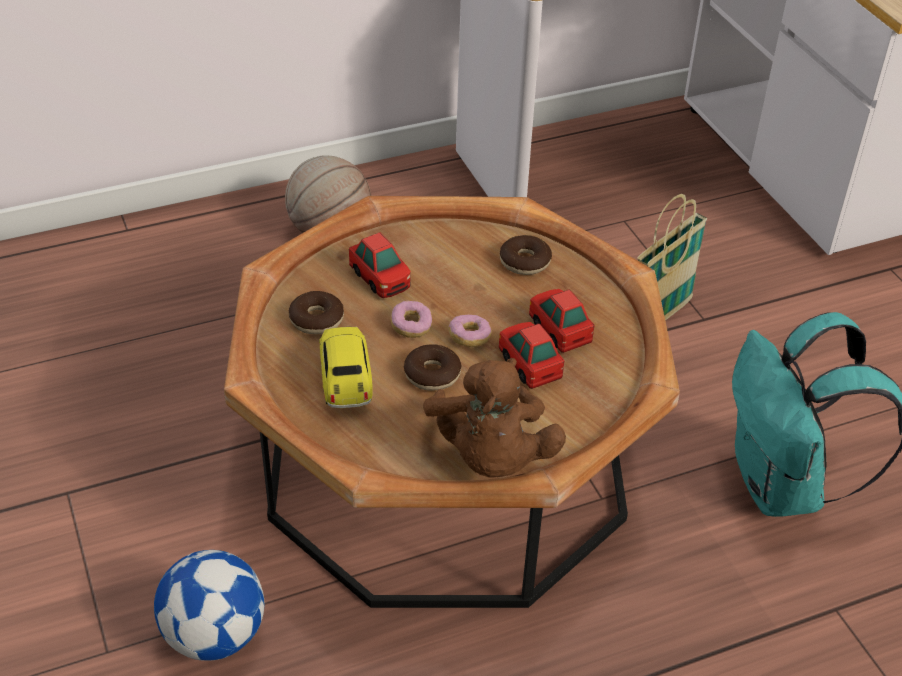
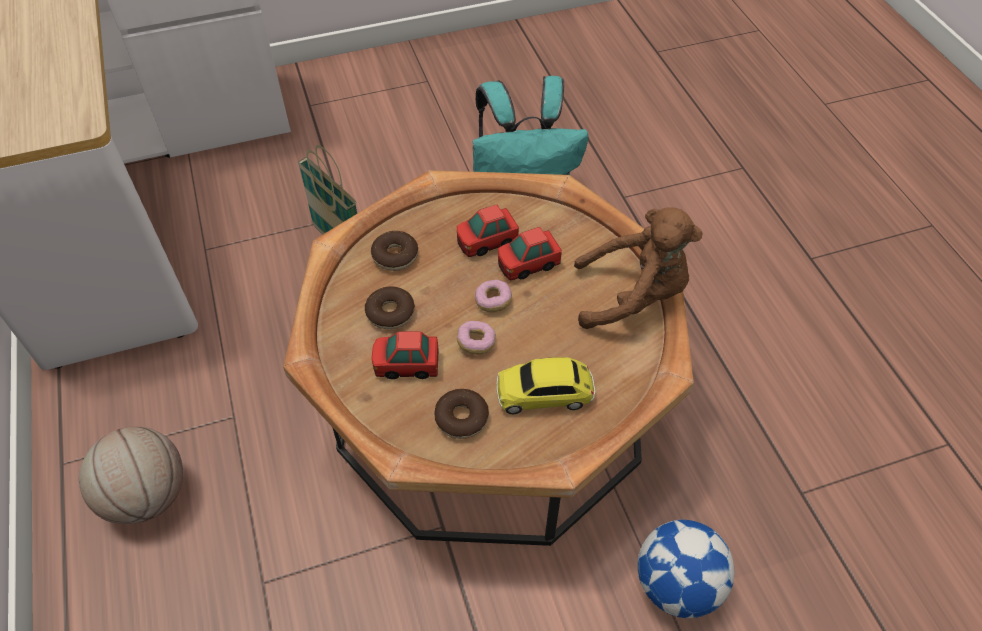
camera: 85 degrees left, 10 degrees up
toy car [349,232,410,298] -> toy car turned 150 degrees counterclockwise [372,331,438,379]
donut [404,344,462,391] -> donut moved to [365,286,415,329]

